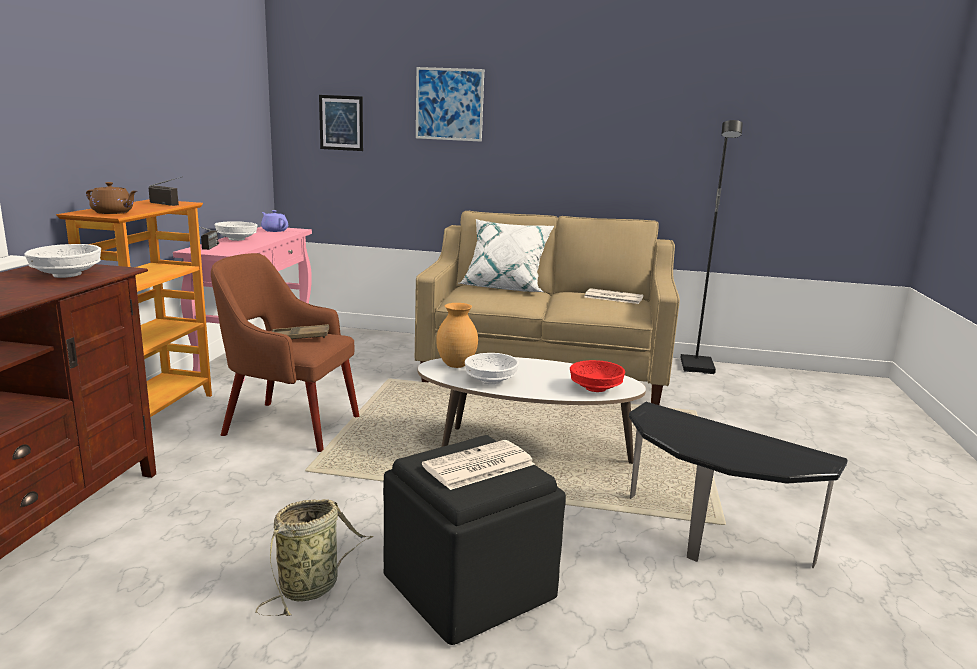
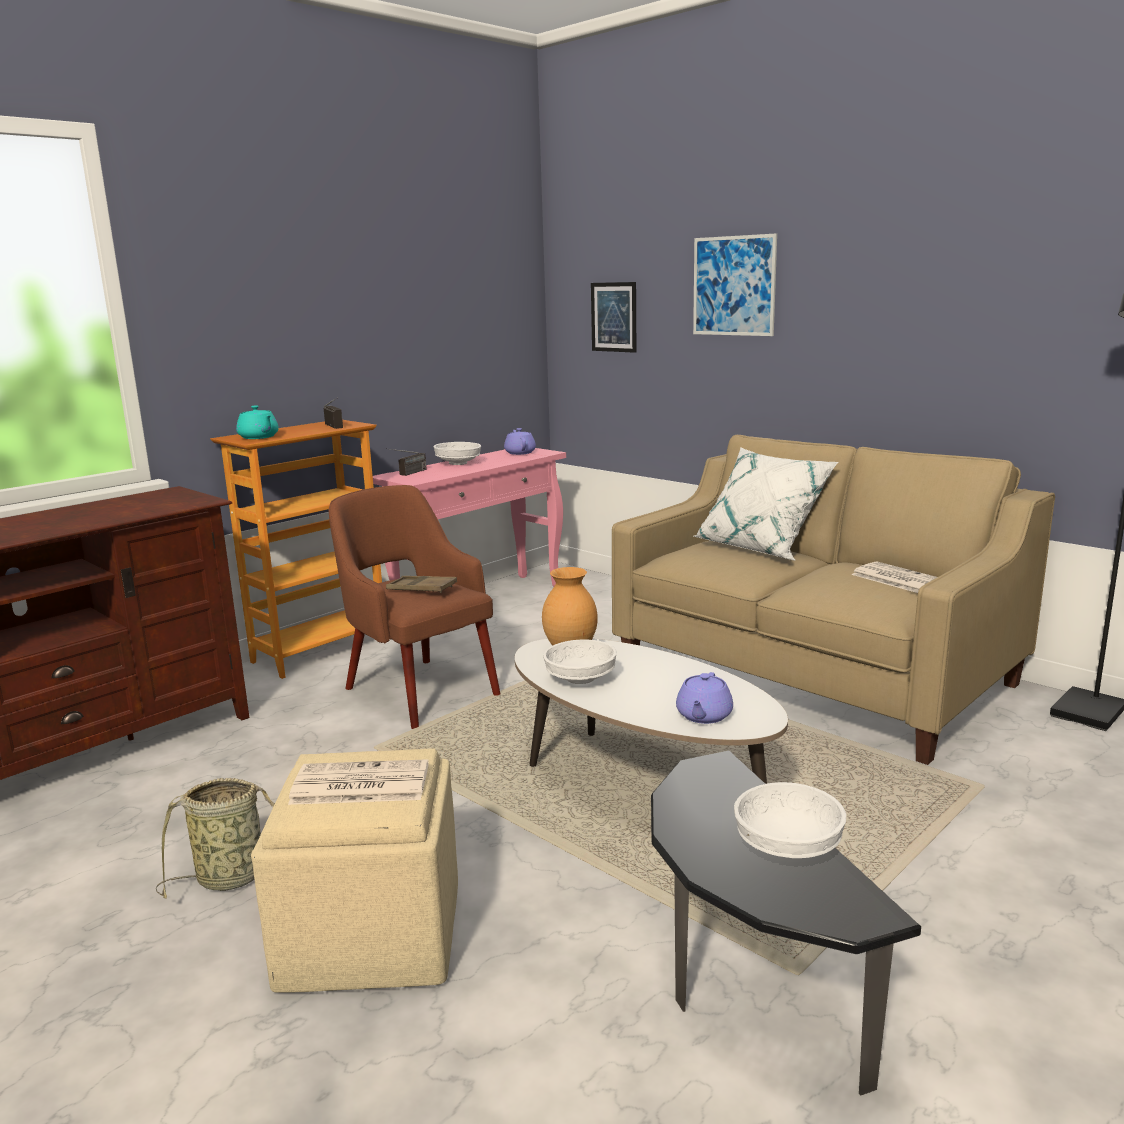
camera: 35 degrees right, 0 degrees up
white bowl [24,244,101,278] -> white bowl moved to [734,782,846,858]
brown teapot [86,182,137,214] -> turquoise teapot [236,405,279,439]
black ottoman [383,435,566,645] -> beige ottoman [251,748,458,993]
red bowl [570,360,625,392] -> purple teapot [676,672,733,724]

